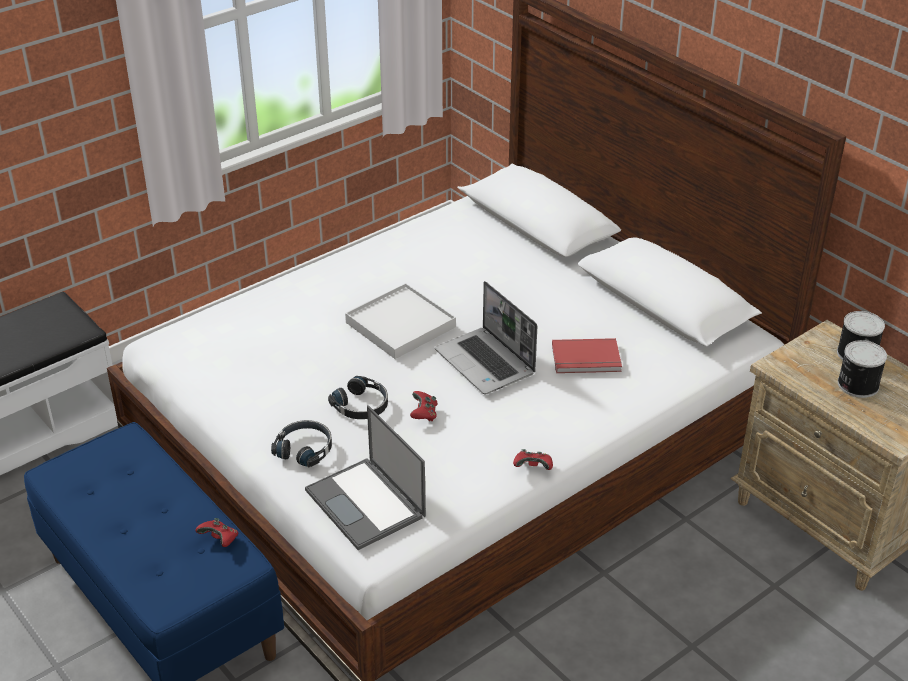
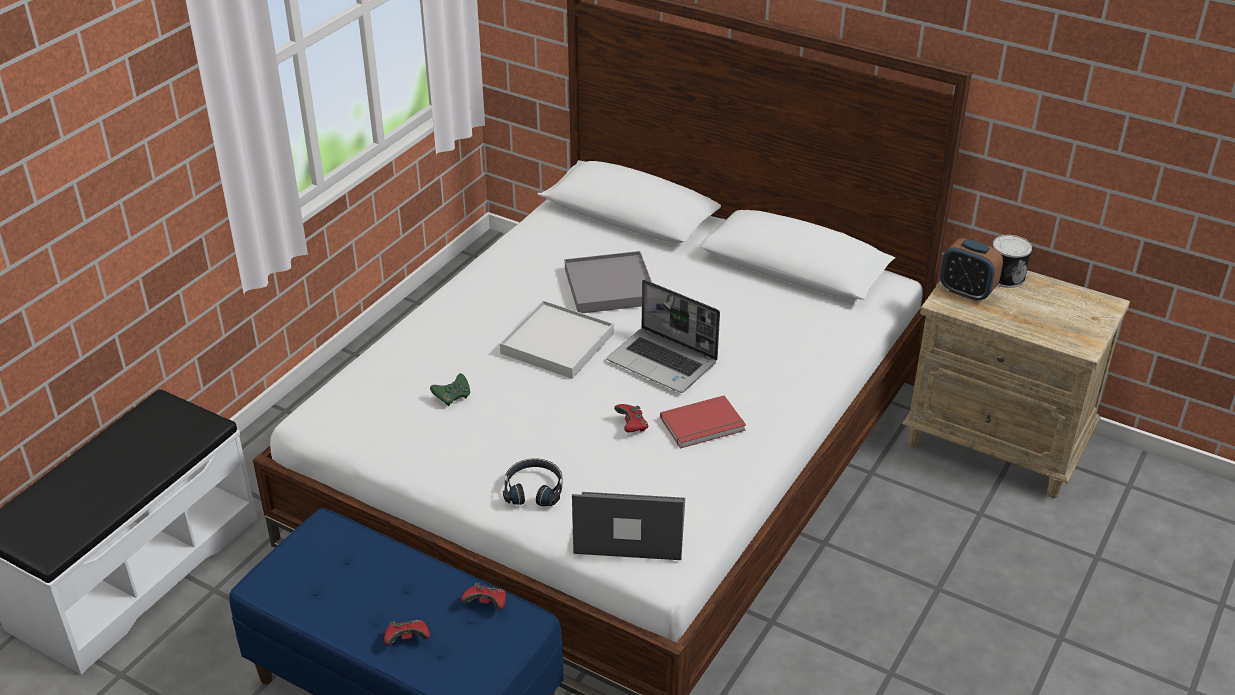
camera: 20 degrees left, 0 degrees up
laptop [305,405,426,550] -> laptop turned 150 degrees clockwise [572,492,685,560]
black headphones [328,376,388,419] -> none
red game controller [513,449,553,470] -> red game controller moved to [384,620,430,645]
red book [552,338,622,373] -> red book moved to [660,395,746,448]
can [838,340,887,398] -> none
none -> green game controller [430,373,470,406]
none -> grey tray [565,251,652,313]
none -> alarm clock [940,238,1003,302]

